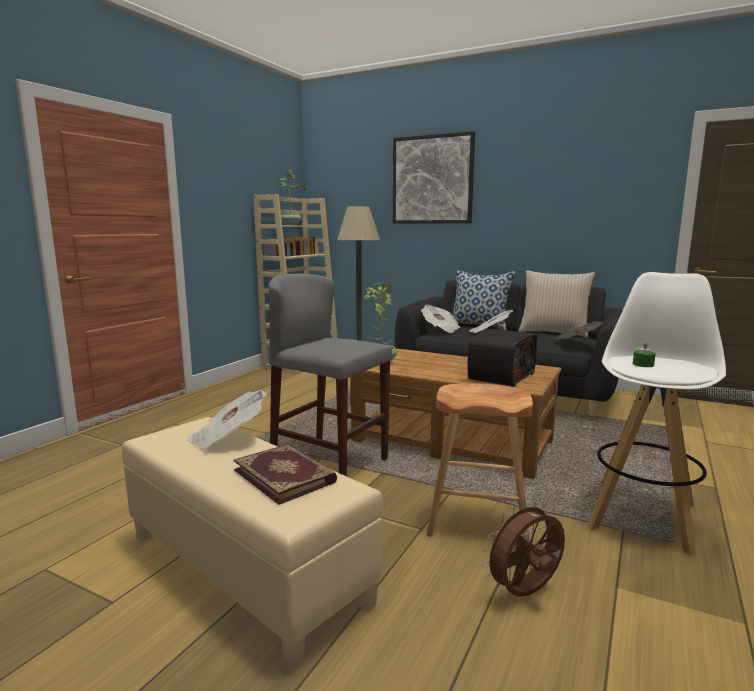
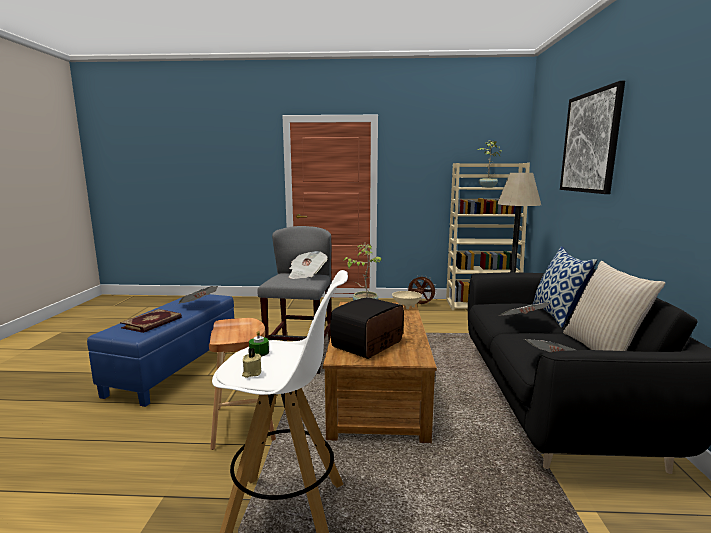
camera: 65 degrees right, 0 degrees up
beige ottoman [122,417,383,671] -> blue ottoman [87,294,234,407]
newspaper [421,305,460,333] -> newspaper moved to [289,251,327,279]
radio [468,329,537,387] -> radio turned 120 degrees clockwise [330,297,404,359]
brown fan [482,500,565,597] -> brown fan moved to [408,275,437,305]
none -> beige candle [242,348,261,378]
none -> beige bowl [392,291,422,309]

